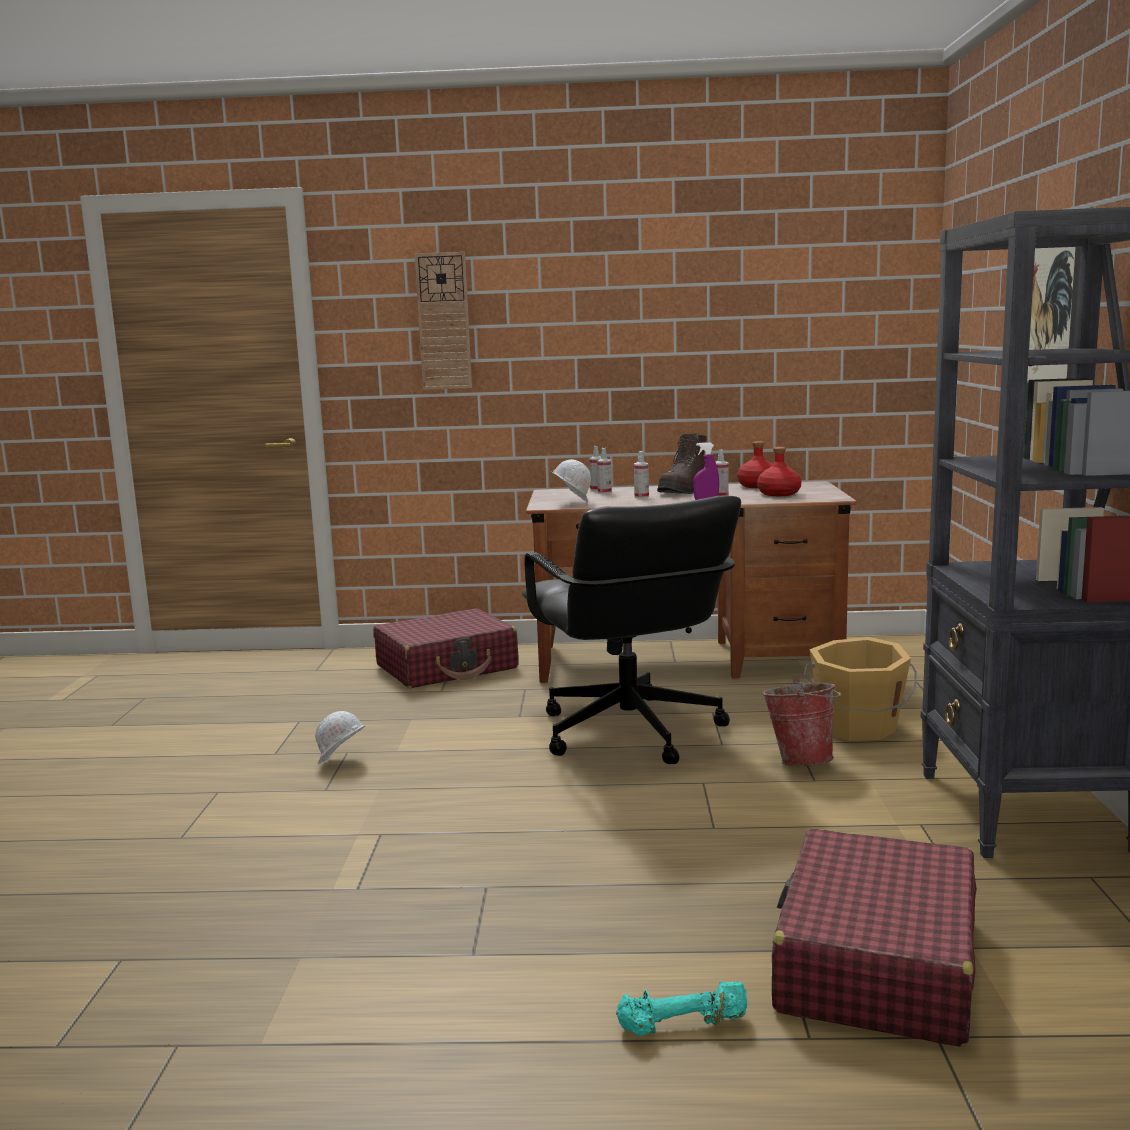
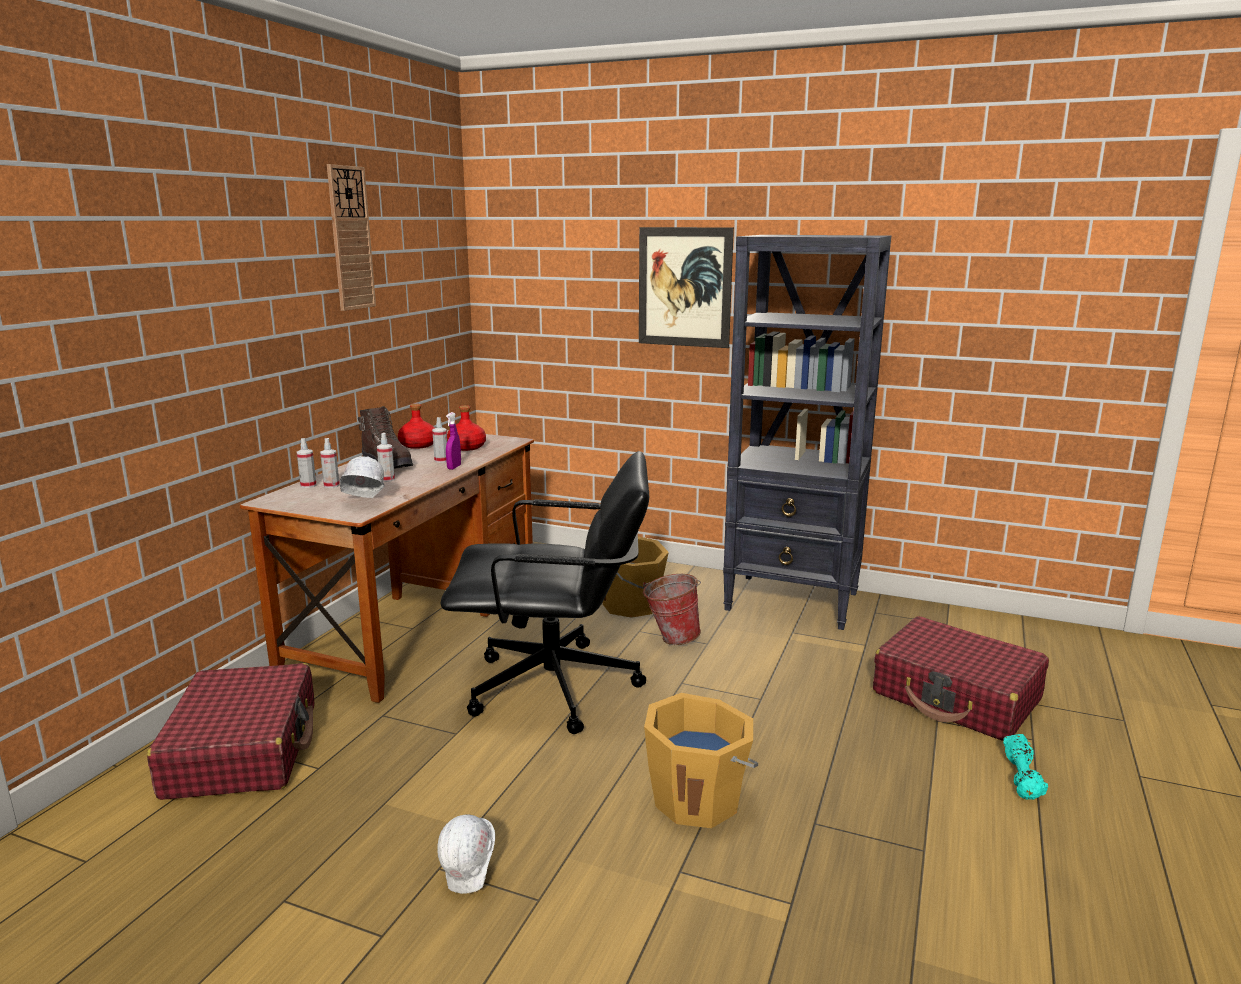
camera: 70 degrees left, 5 degrees up
wall clock [415,252,472,390] -> wall clock moved to [327,164,376,311]
none -> orange bucket [644,693,758,828]

